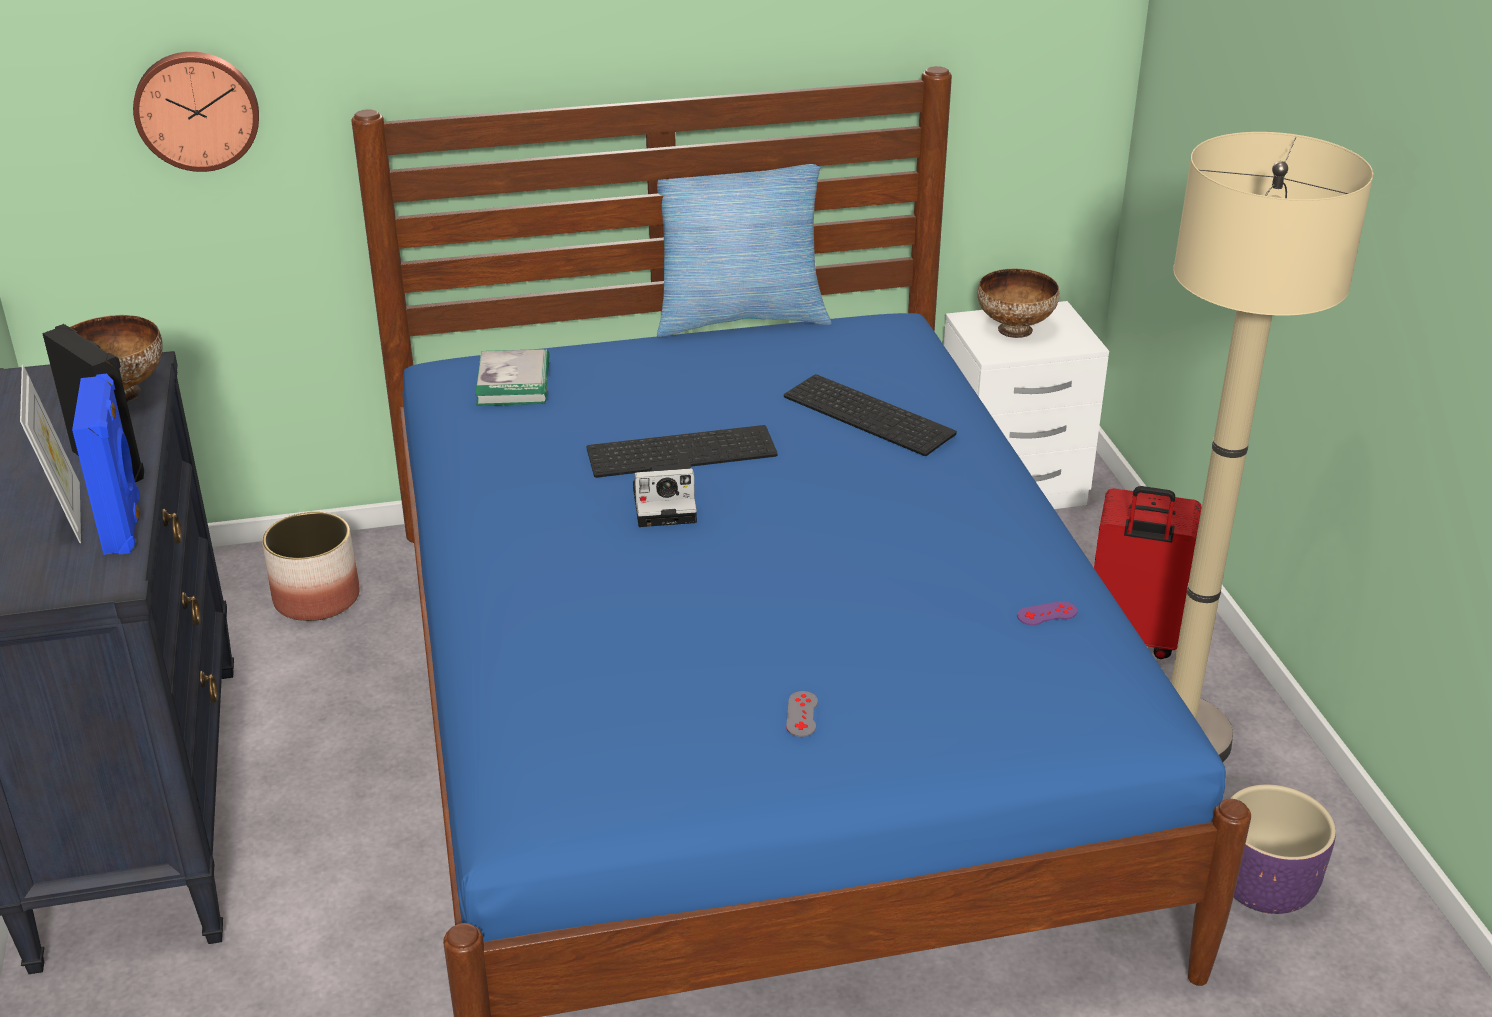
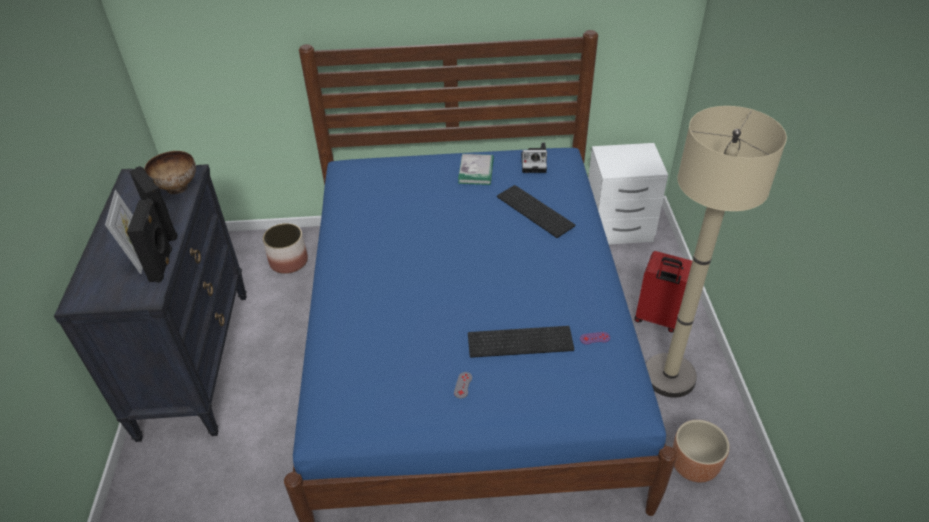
camera: 10 degrees right, 10 degrees up
blue speaker [72,374,140,555] -> black speaker [127,199,172,283]
wall clock [133,52,259,172] -> none
book [475,349,550,406] -> book moved to [458,154,494,185]
keyboard [587,425,778,478] -> keyboard moved to [468,326,574,358]
camera [633,452,697,527] -> camera moved to [521,143,547,173]
pillow [657,164,831,337] -> none
bowl [978,268,1060,338] -> none
purple planter [1230,784,1336,914] -> brown planter [672,420,730,483]

